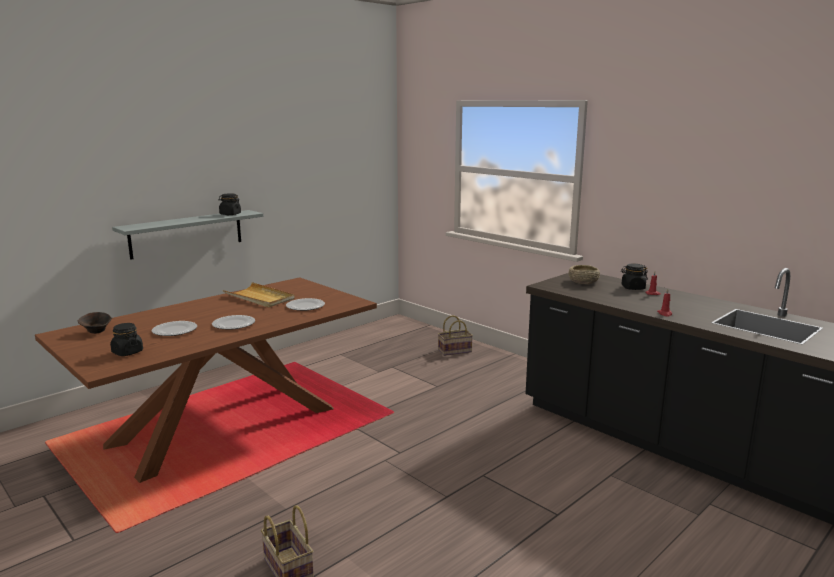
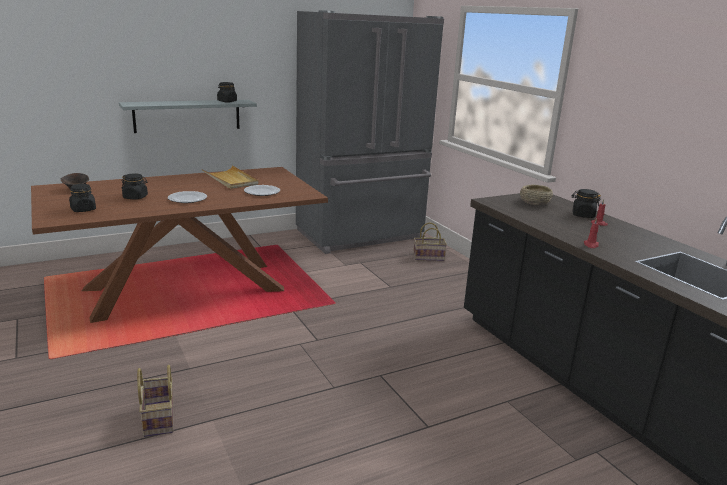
camera: 15 degrees right, 5 degrees up
plate [152,321,197,336] -> black jar [122,173,148,199]
none -> grey fridge [296,10,444,254]

